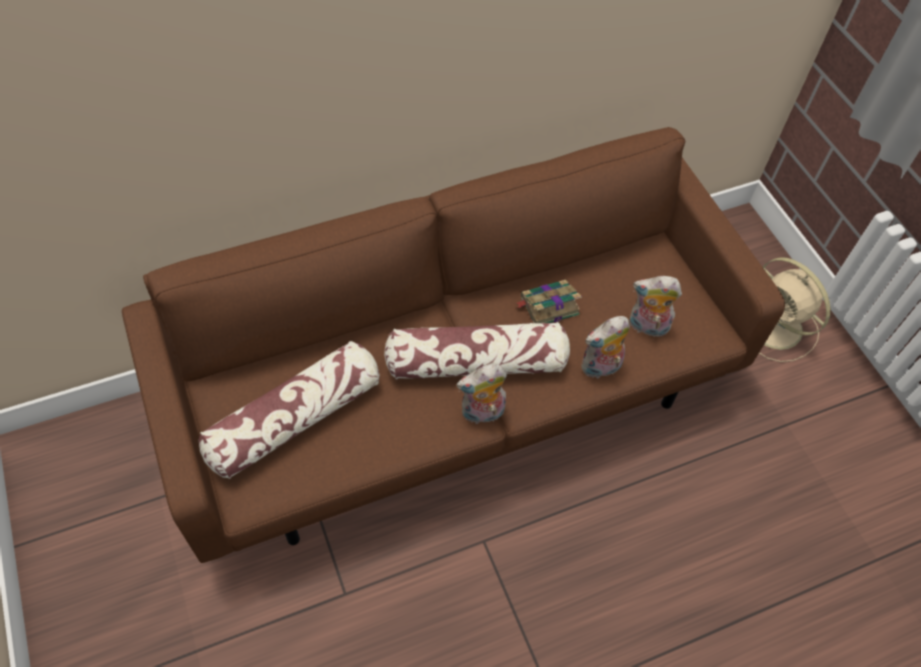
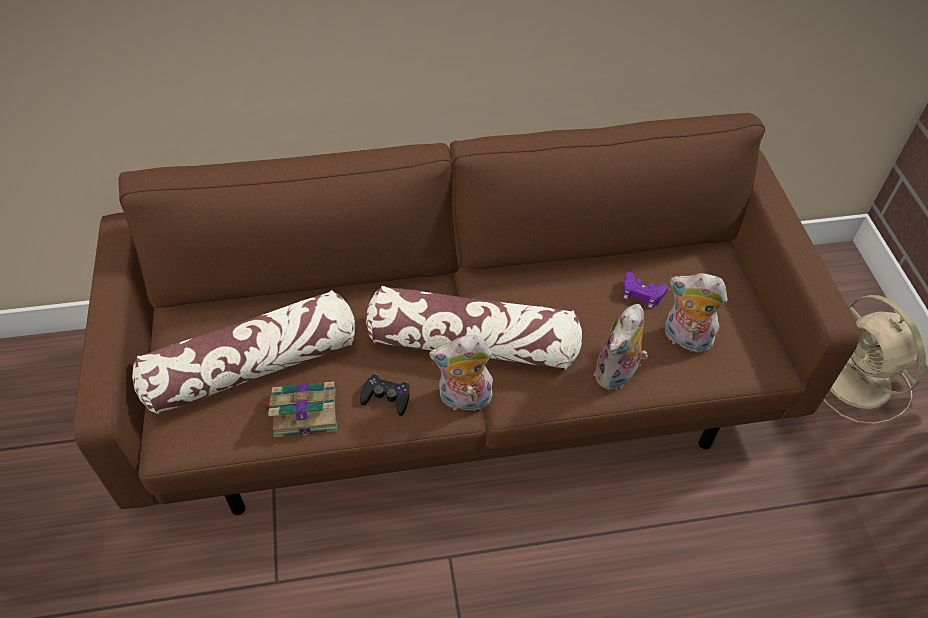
camera: 15 degrees right, 5 degrees down
book [515,280,582,323] -> book moved to [261,382,337,437]
plush toy [581,316,630,379] -> plush toy turned 45 degrees counterclockwise [593,304,648,391]
none -> black game controller [360,373,410,416]
none -> purple game controller [622,272,668,308]

